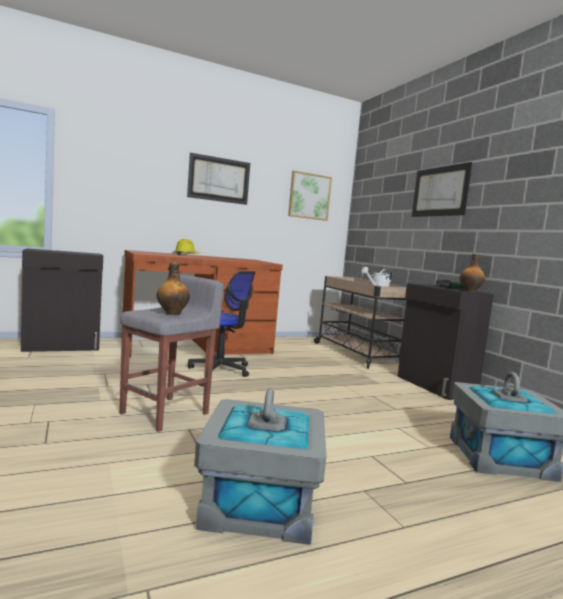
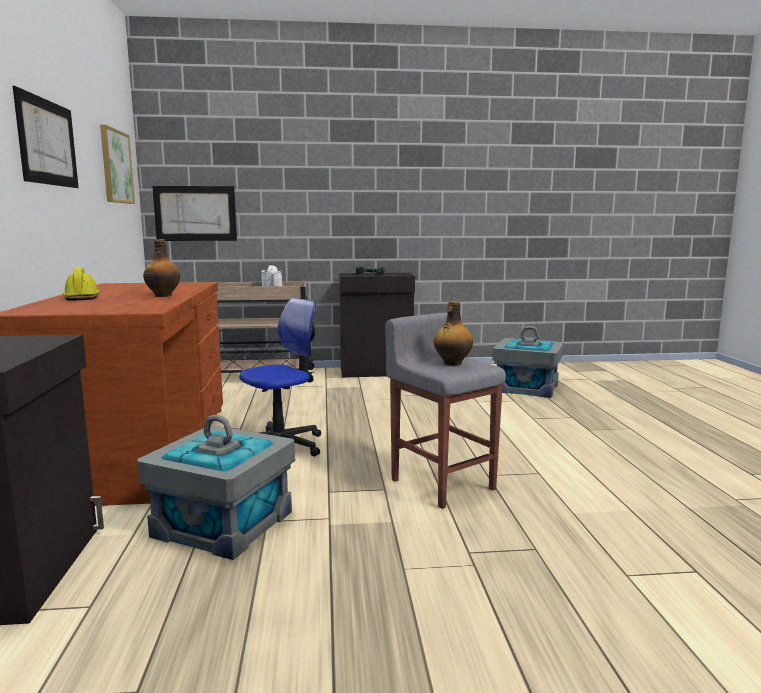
camera: 70 degrees left, 5 degrees up
grey storage box [194,388,326,545] -> grey storage box moved to [138,415,295,560]
picture [412,162,472,217] -> picture moved to [152,186,237,241]
bottle [459,254,485,292] -> bottle moved to [143,239,180,297]

